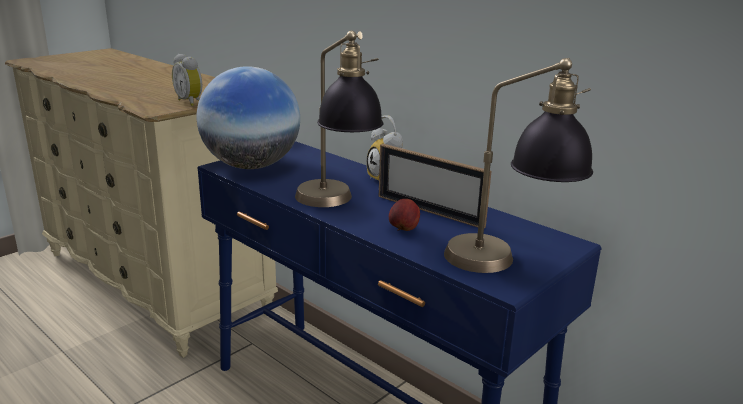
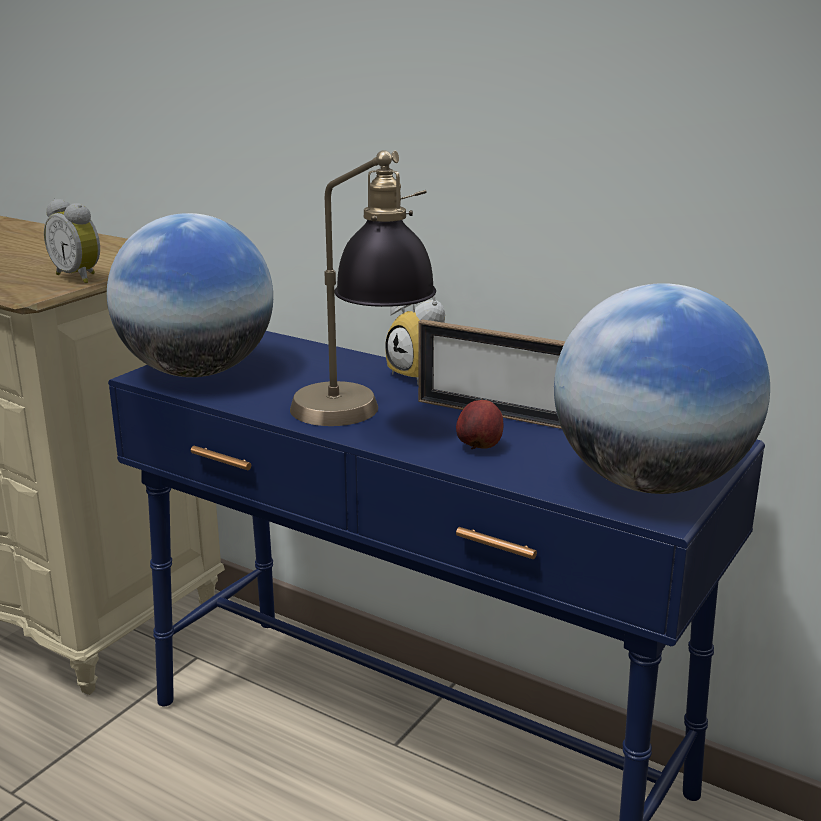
camera: 10 degrees left, 0 degrees up
table lamp [444,58,593,273] -> globe [554,283,770,494]

